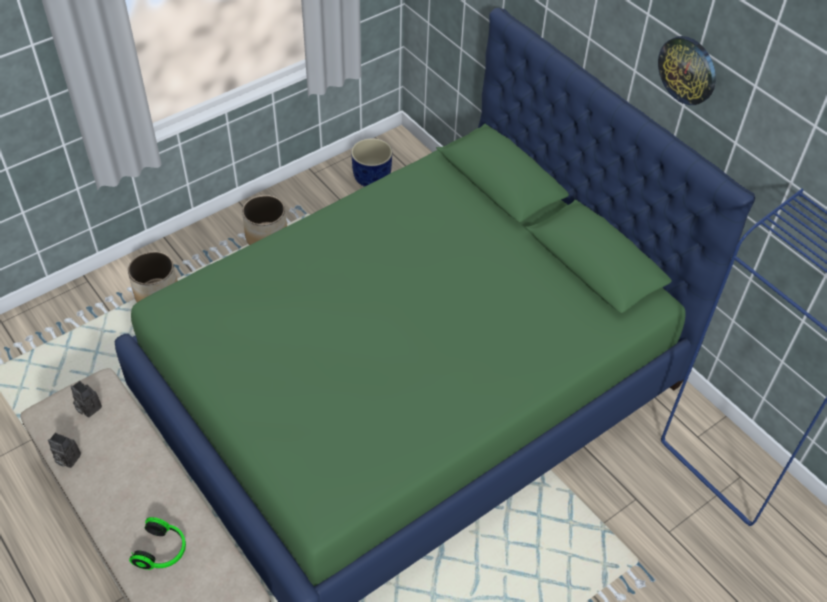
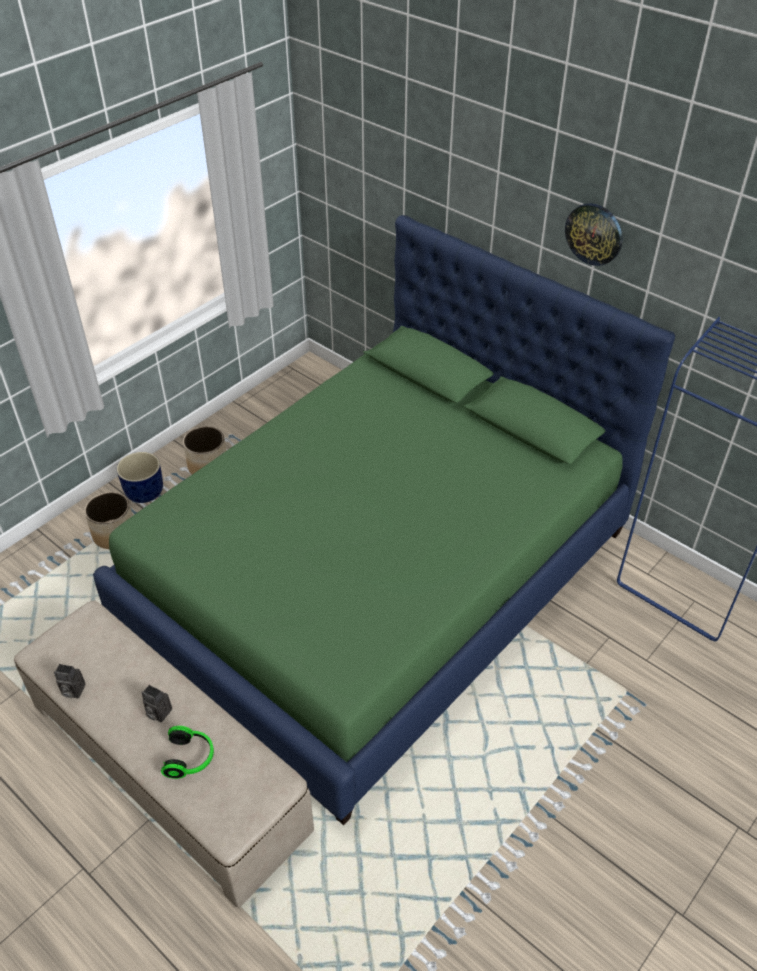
camera: 10 degrees left, 5 degrees down
camera [71,381,102,417] -> camera moved to [141,685,172,722]
blue planter [351,138,392,187] -> blue planter moved to [117,452,163,503]

